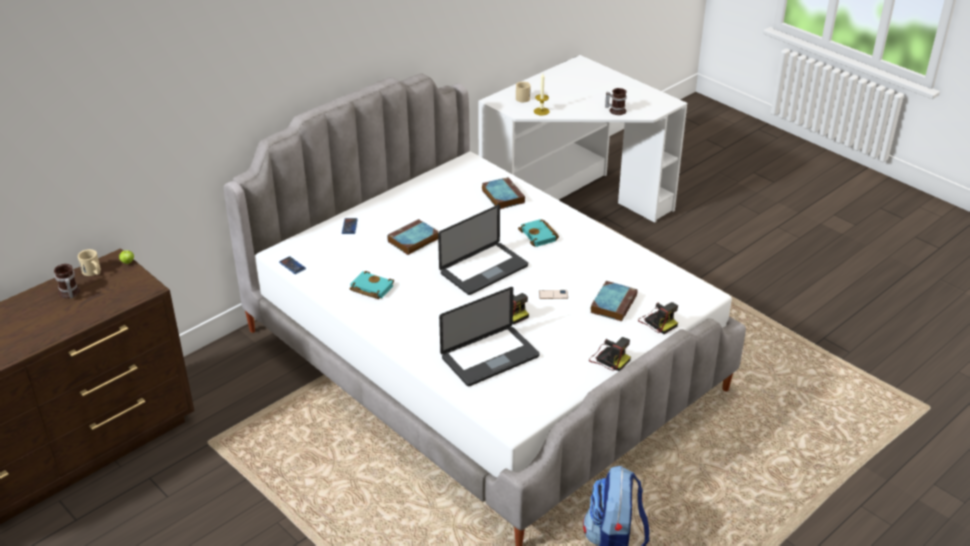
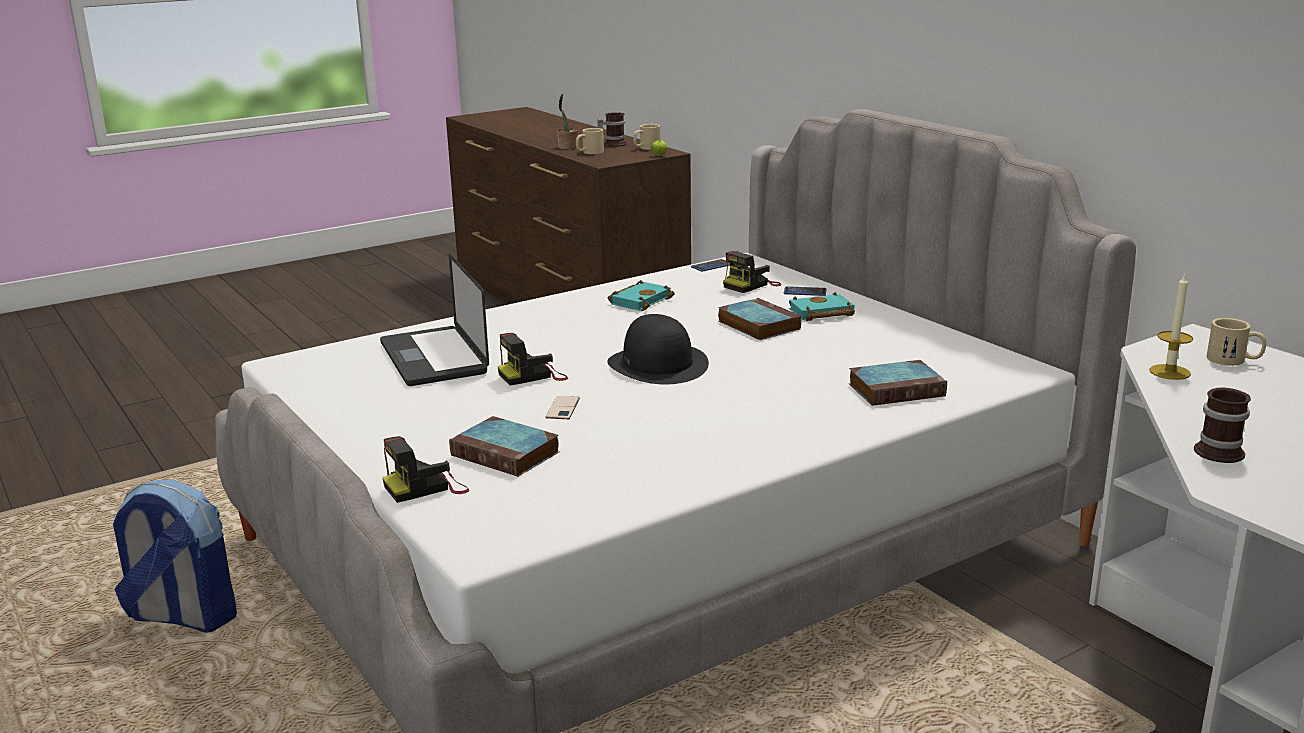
camera: 100 degrees right, 15 degrees down
laptop [438,205,528,295] -> black hat [607,314,709,385]
turquoise book [518,219,559,247] -> turquoise book moved to [789,292,855,321]
camera [589,337,631,371] -> camera moved to [723,251,781,293]
none -> potted plant [557,94,577,149]
none -> beige mug [576,128,604,154]

